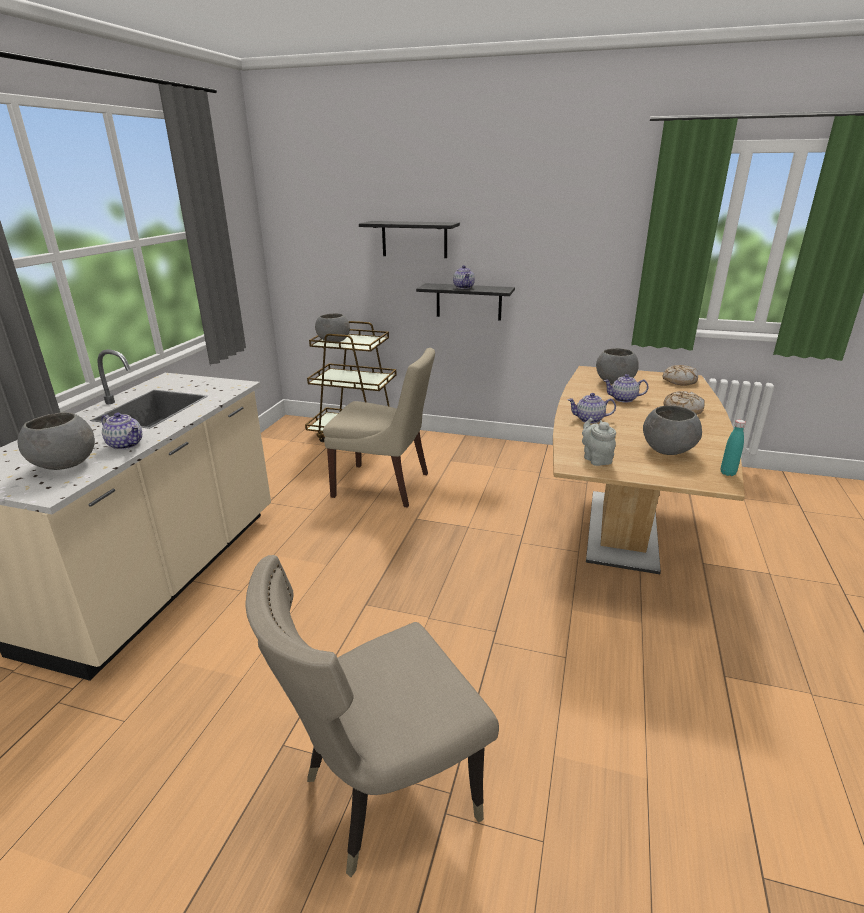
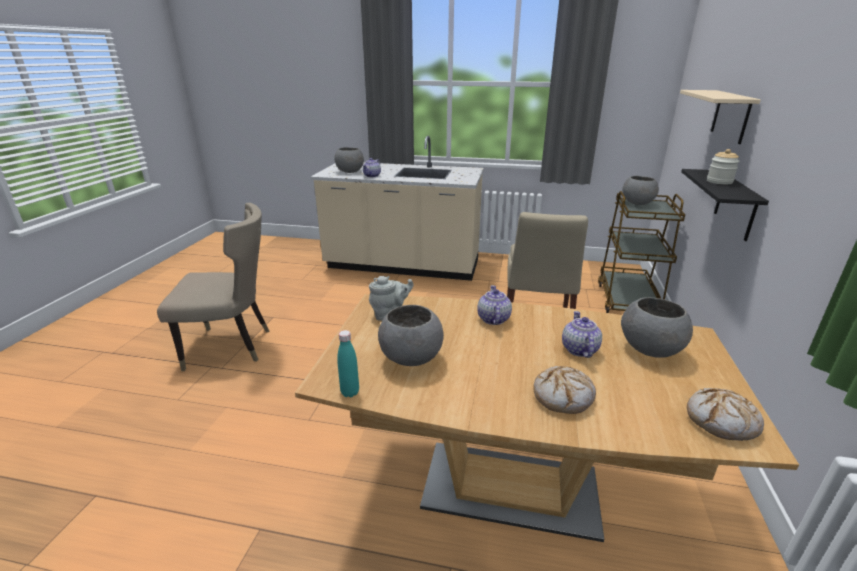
camera: 85 degrees right, 0 degrees up
beige chair [245,555,499,877] -> beige chair turned 120 degrees clockwise [157,203,270,371]
black shelf [359,221,460,258] -> beige shelf [680,90,761,144]
teapot [453,265,475,289] -> jar [707,149,740,184]

